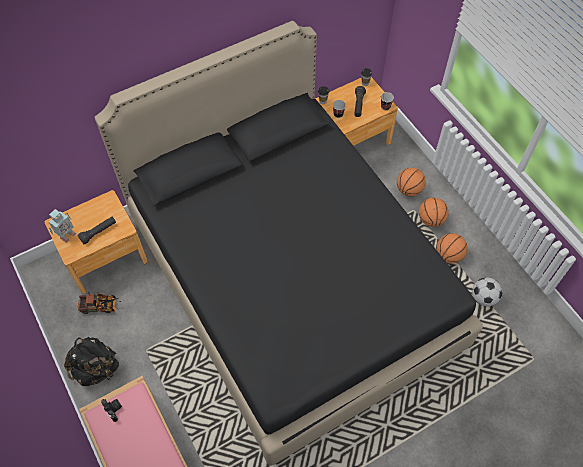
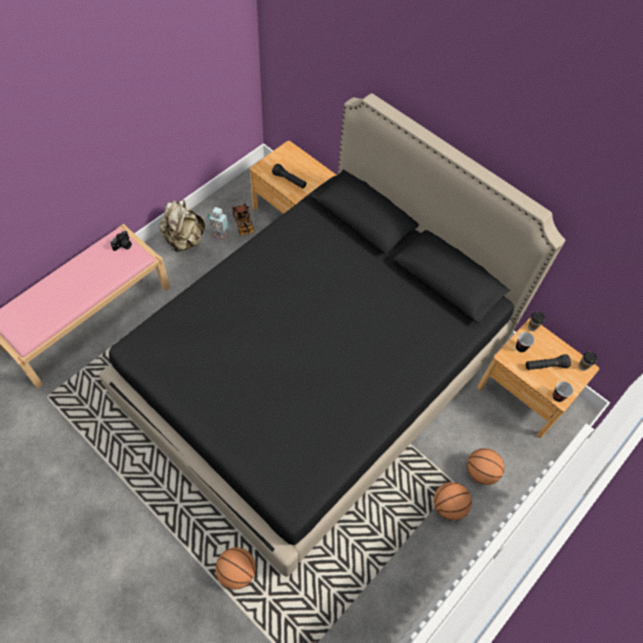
camera: 70 degrees right, 0 degrees up
toy robot [49,209,76,243] -> toy robot moved to [208,207,229,240]
black backpack [64,337,119,386] -> beige backpack [158,199,205,253]
basketball [436,233,467,263] -> basketball moved to [216,547,256,589]
football [472,277,502,307] -> none

